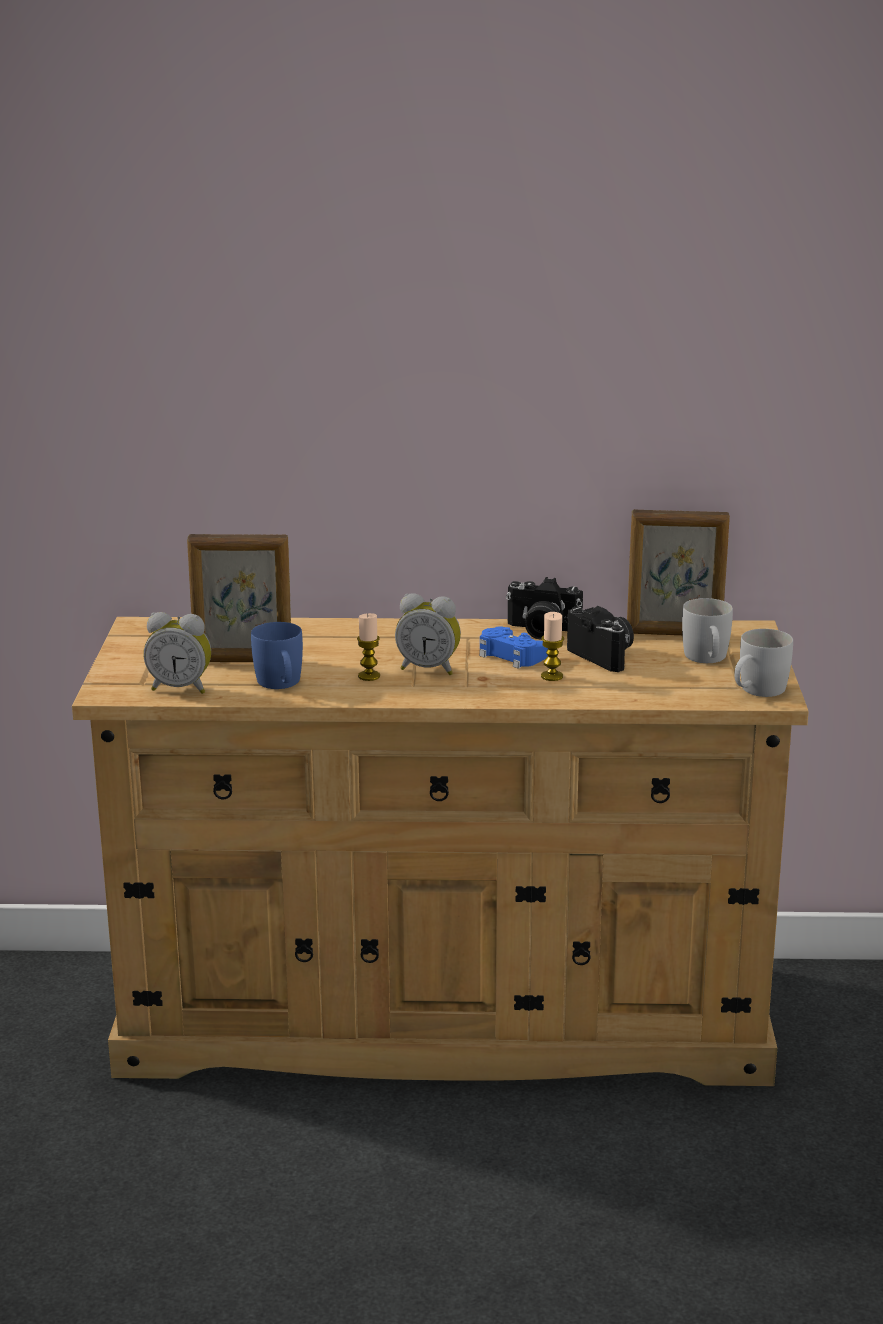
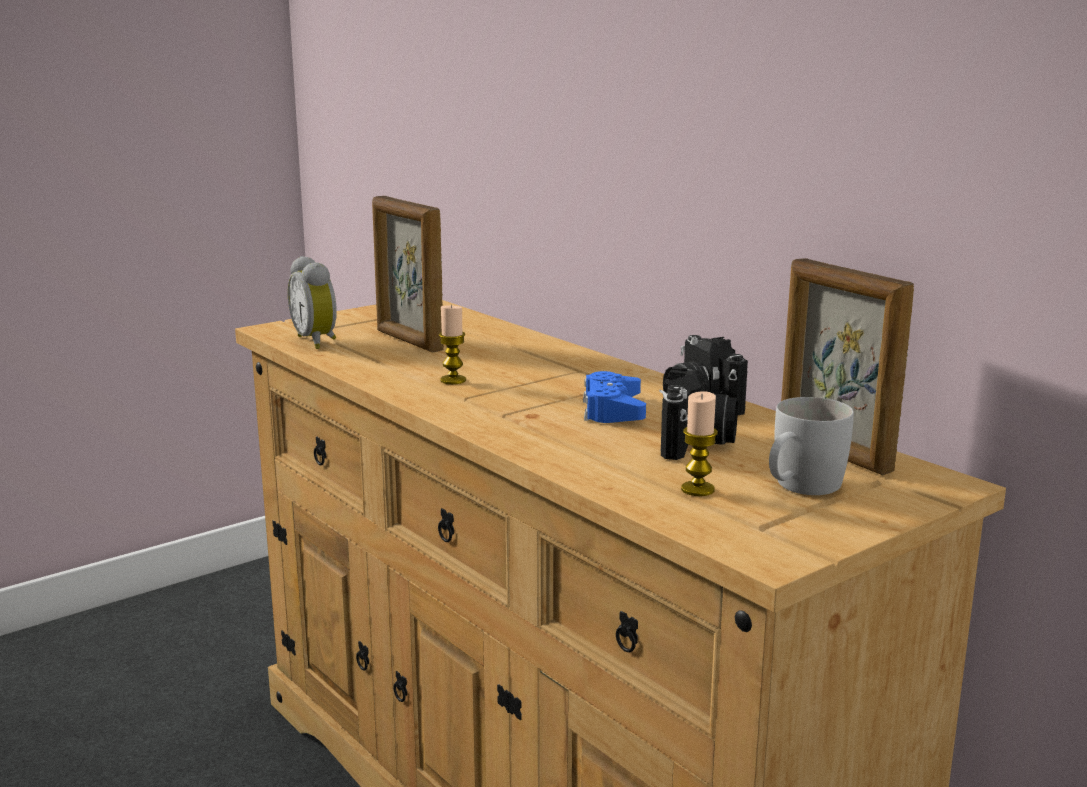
camera: 50 degrees right, 5 degrees down
blue mug [251,622,303,689] -> none
alarm clock [395,593,461,675] -> none
candle [541,612,564,681] -> candle moved to [681,391,718,496]
white mug [734,629,793,697] -> none

